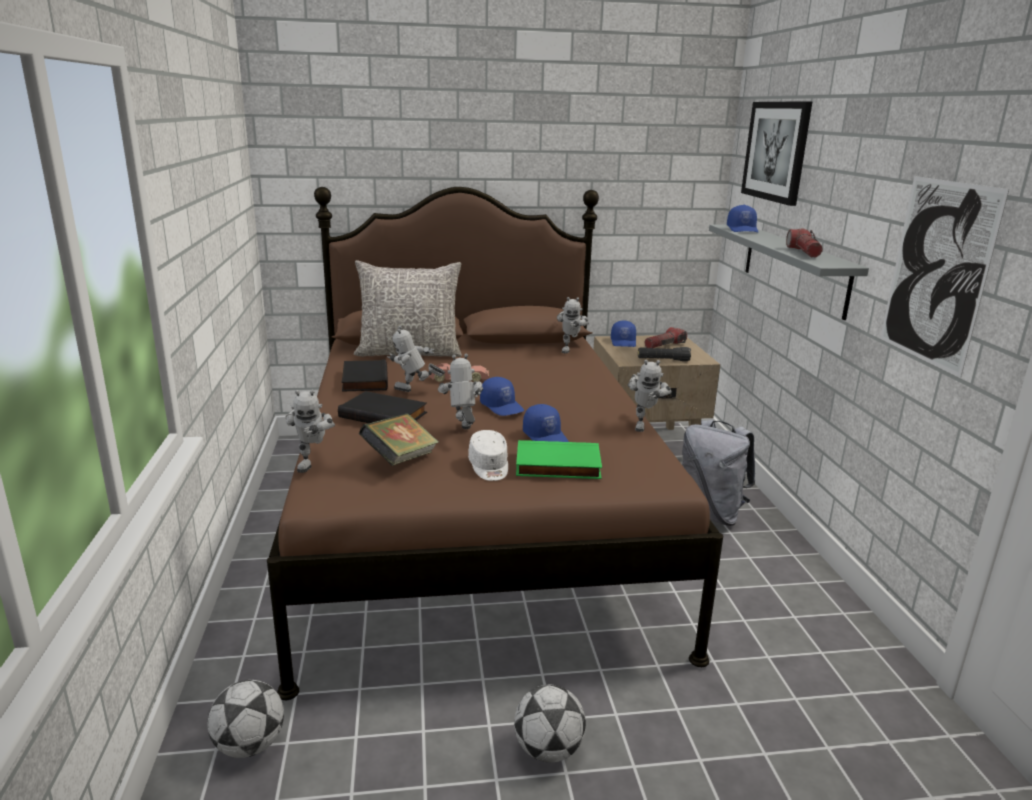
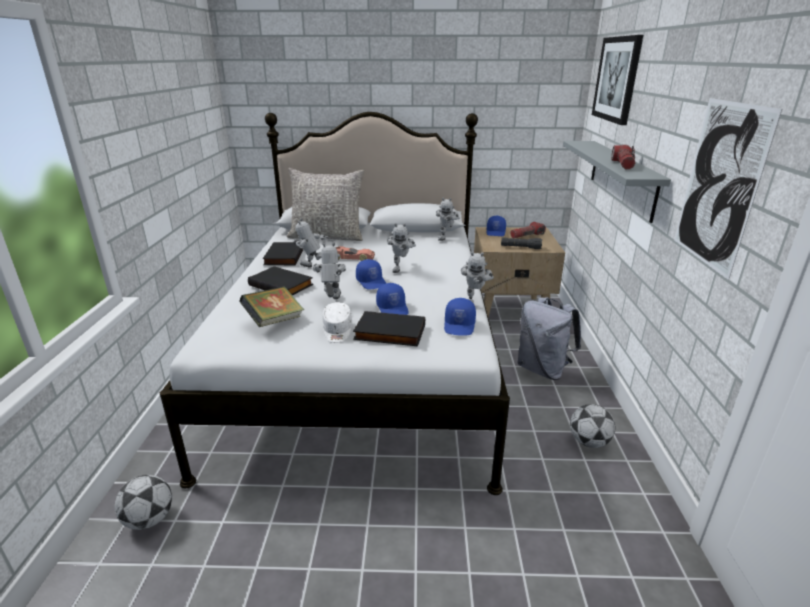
camera: 10 degrees right, 5 degrees up
brown bed [267,187,723,700] -> white bed [160,112,510,495]
toy robot [285,390,335,473] -> toy robot moved to [387,223,416,273]
football [514,684,586,762] -> football moved to [570,404,616,448]
green book [516,440,602,479] -> black book [353,311,425,346]
blue cap [727,205,758,232] -> blue cap moved to [444,298,476,336]

